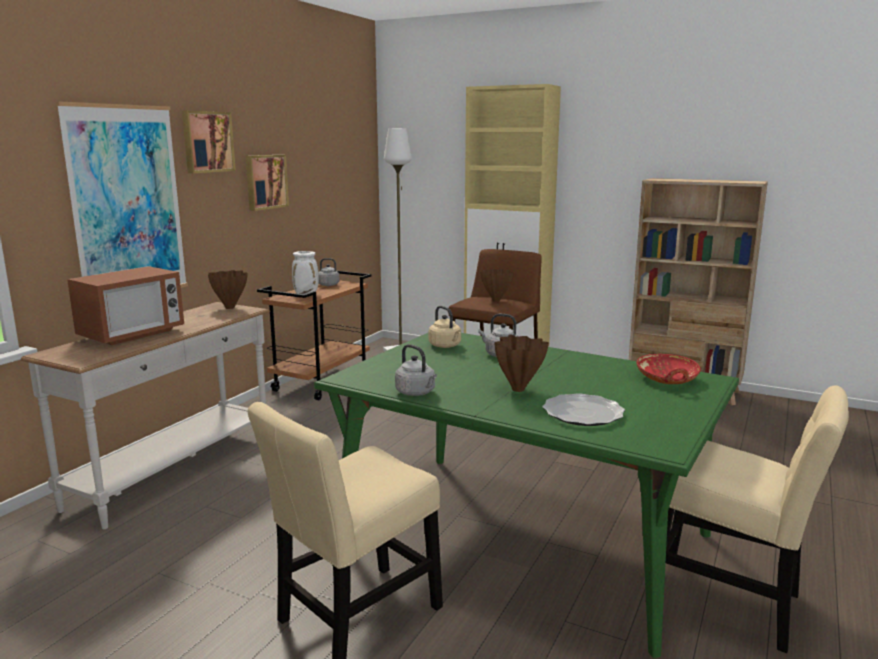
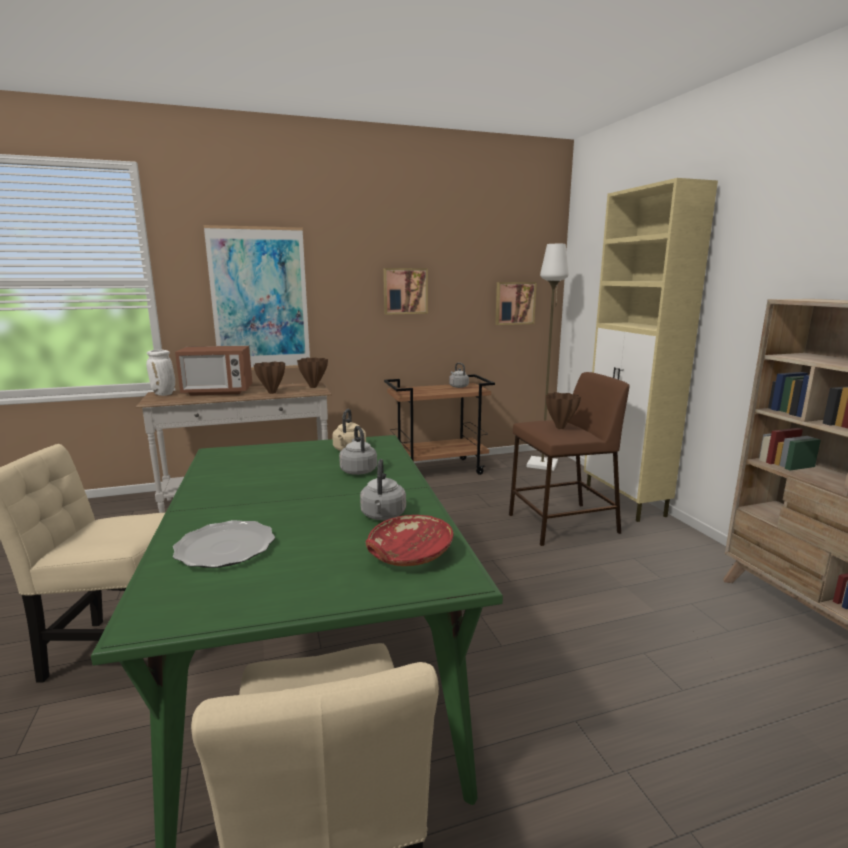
camera: 45 degrees right, 0 degrees up
picture [182,111,236,173] -> picture moved to [495,282,537,325]
white vase [292,251,319,295] -> white vase moved to [146,350,175,396]
grey kettle [395,344,437,396] -> grey kettle moved to [360,459,406,520]
brown vase [494,335,549,392] -> brown vase moved to [254,362,285,394]

